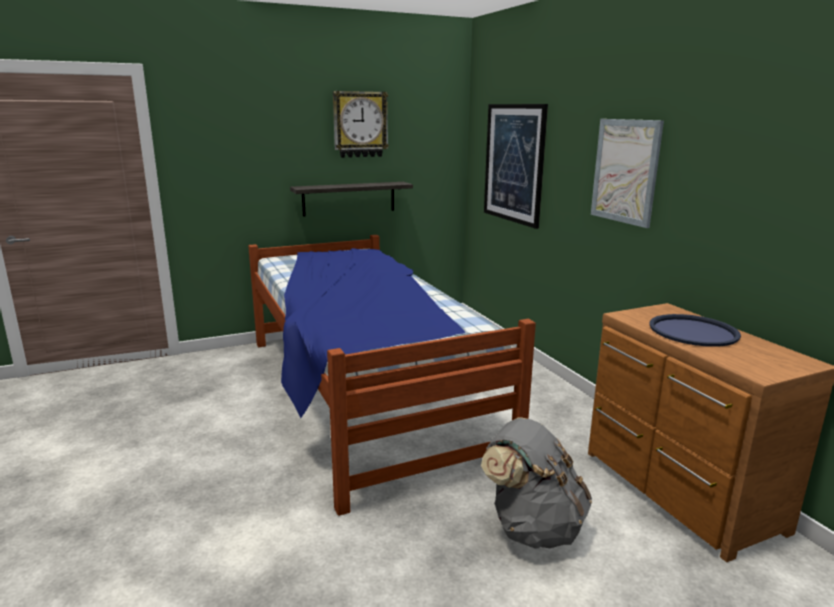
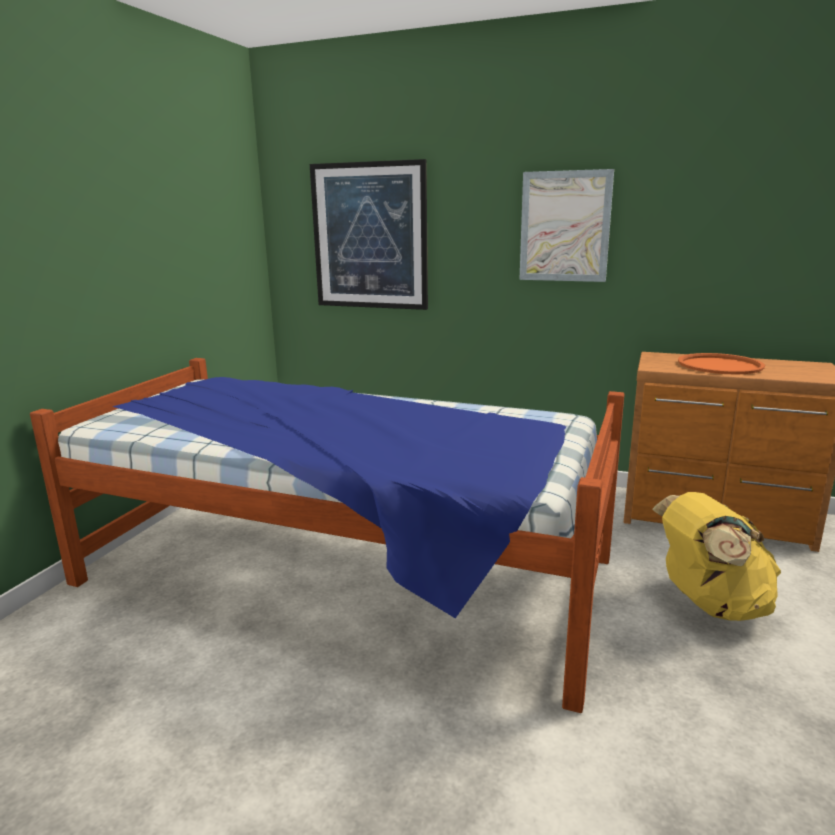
camera: 45 degrees left, 0 degrees up
shelf [290,182,413,216] -> none
wall clock [333,91,389,158] -> none
grey backpack [481,417,592,549] -> yellow backpack [652,492,781,621]
blue tray [649,314,741,347] -> orange tray [678,353,765,374]

